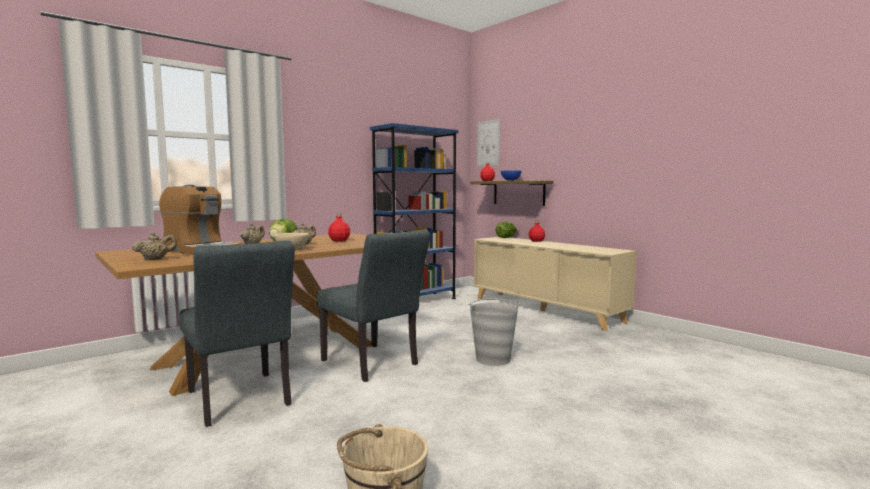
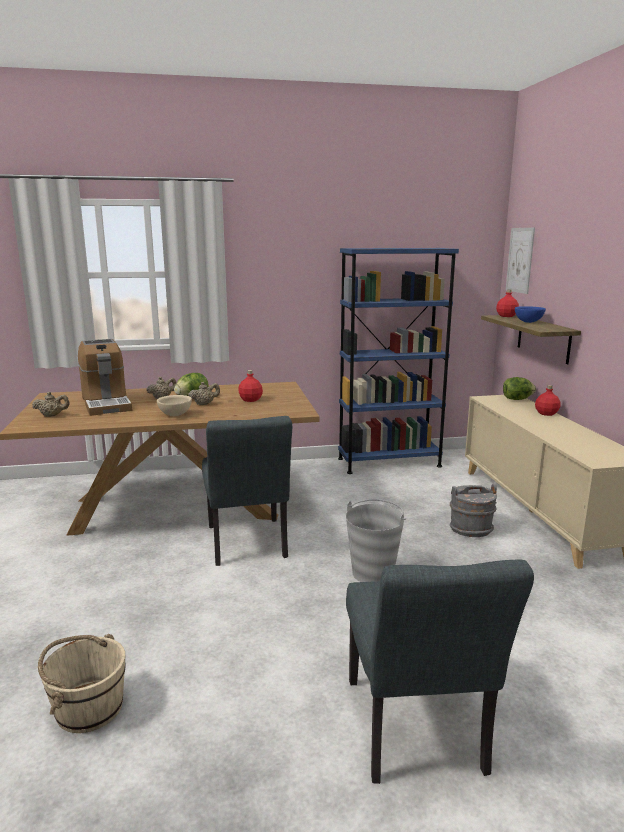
camera: 30 degrees right, 10 degrees up
grey chair [179,240,295,427] -> grey chair moved to [346,559,534,784]
none -> grey bucket [450,484,497,537]

